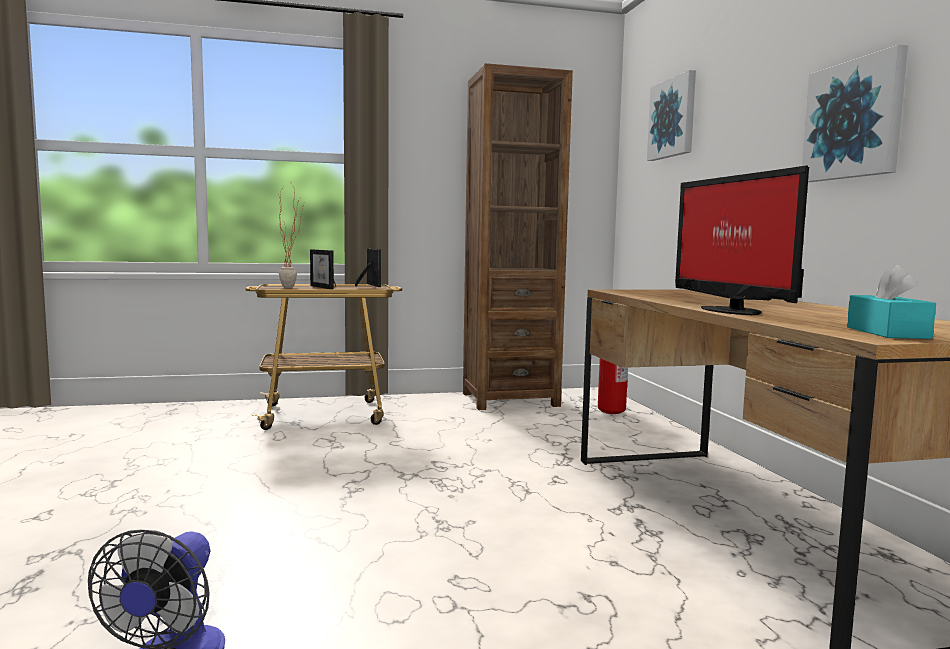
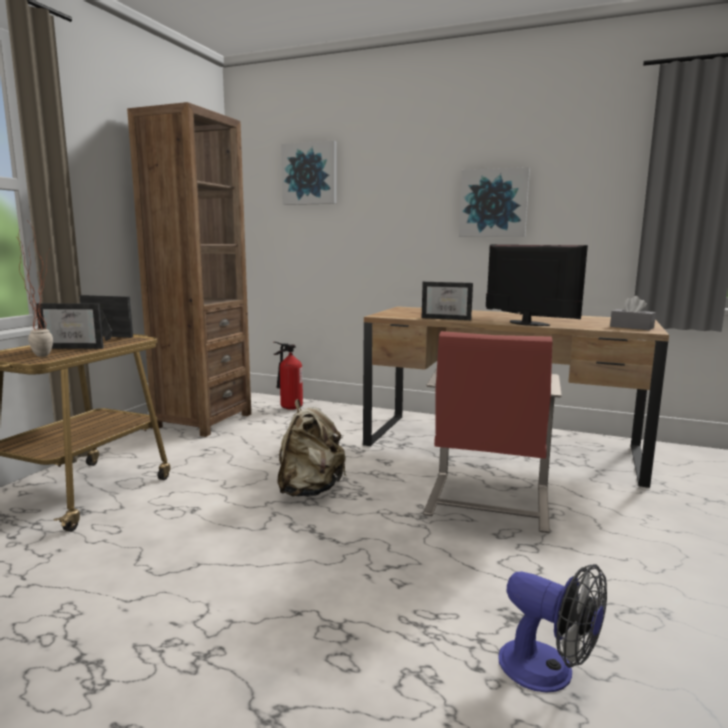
camera: 55 degrees left, 5 degrees up
monitor [675,166,809,315] -> monitor turned 150 degrees counterclockwise [486,245,588,326]
turquoise tissue box [847,265,936,339] -> grey tissue box [610,296,656,330]
none -> beige backpack [277,399,346,497]
none -> picture frame [422,282,473,320]
none -> red chair [423,331,562,533]

